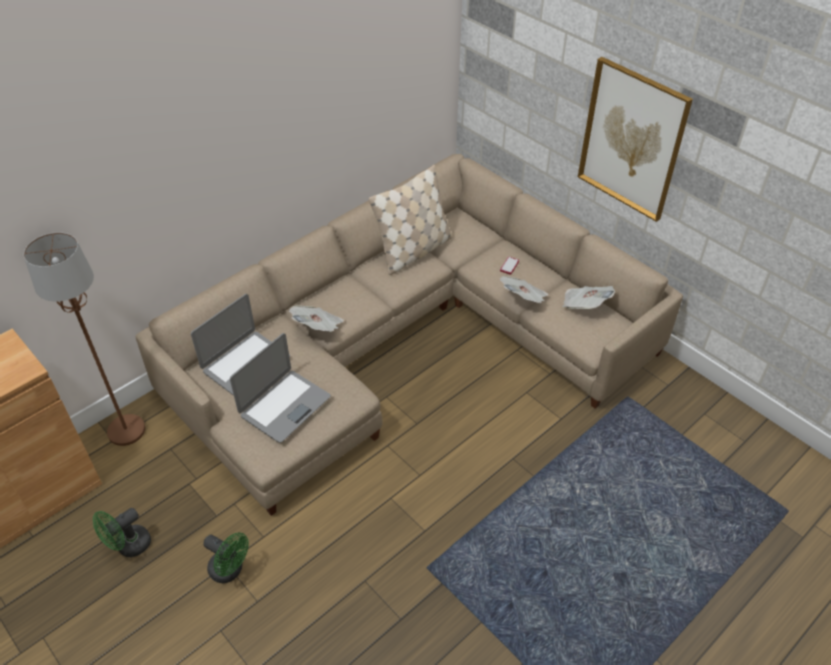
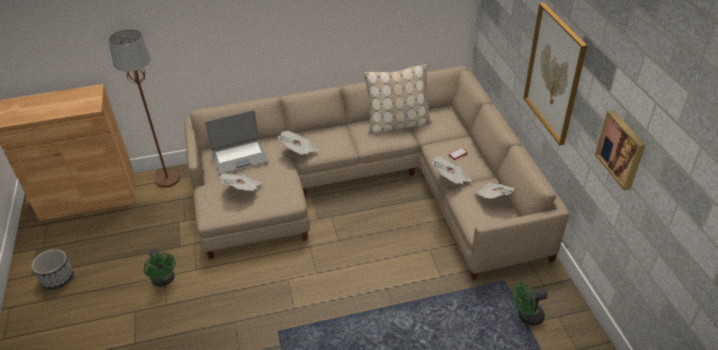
camera: 30 degrees right, 5 degrees down
green fan [93,508,151,557] -> green fan moved to [514,282,548,326]
laptop [230,333,331,443] -> newspaper [219,173,263,191]
none -> planter [32,249,74,289]
none -> picture [595,110,645,191]

